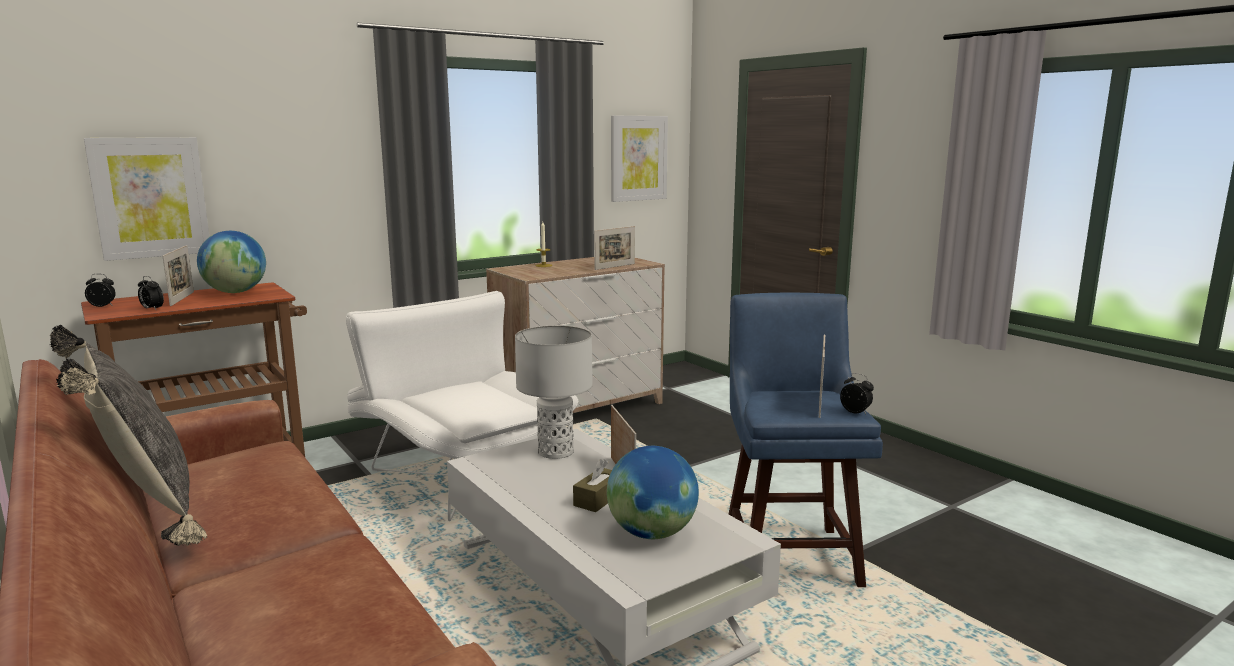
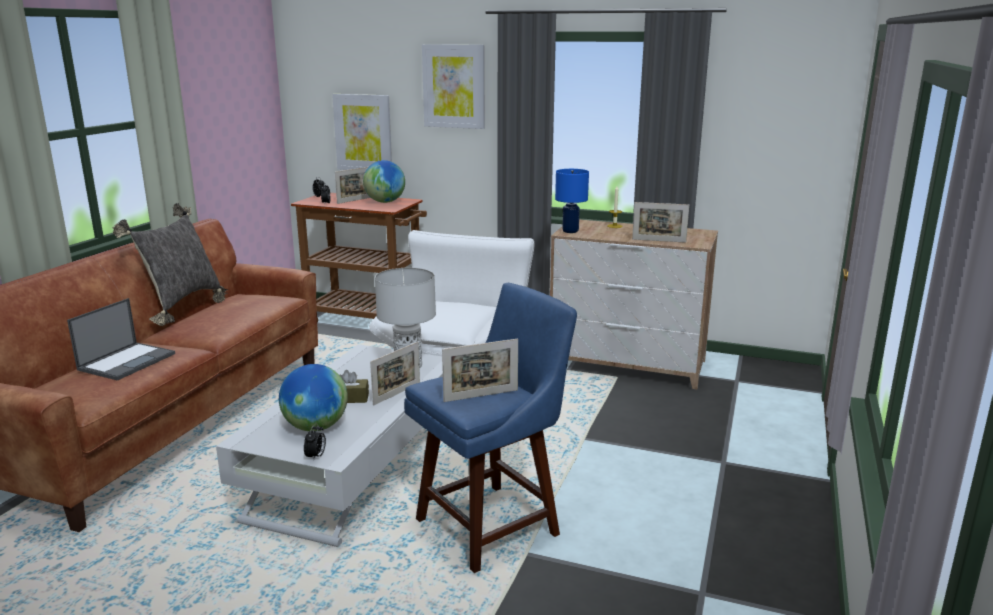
camera: 55 degrees right, 5 degrees up
picture [611,116,668,202] -> picture moved to [422,44,485,129]
alarm clock [840,373,874,414] -> alarm clock moved to [304,423,326,461]
none -> laptop [67,298,175,381]
none -> blue table lamp [555,169,589,233]

